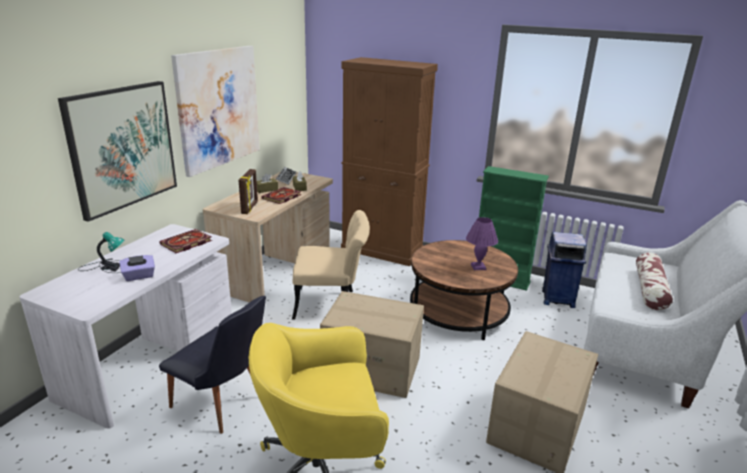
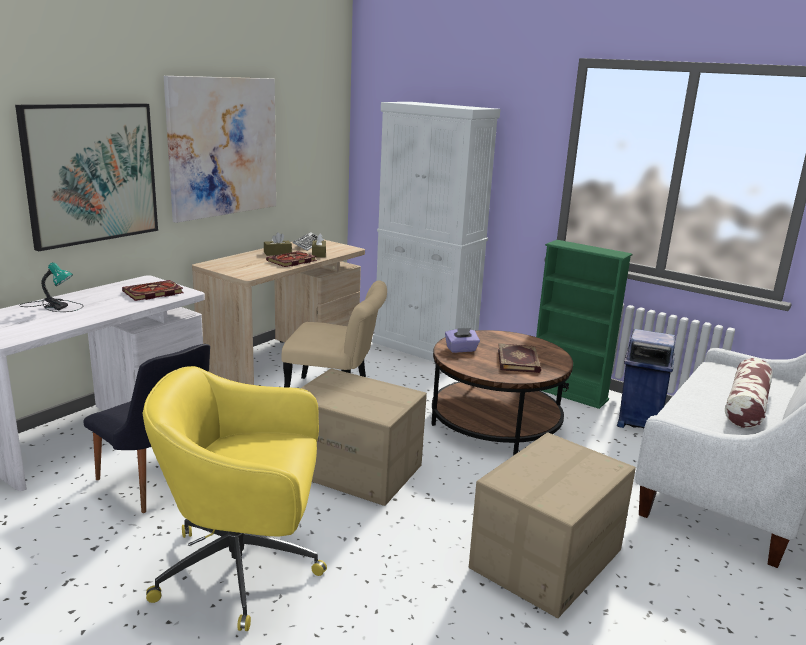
camera: 10 degrees right, 5 degrees down
purple tissue box [119,255,155,281] -> purple tissue box moved to [445,328,480,353]
picture frame [239,169,258,214] -> none
brown cabinet [341,57,438,266] -> white cabinet [373,102,500,362]
purple table lamp [466,217,498,270] -> book [498,343,541,373]

